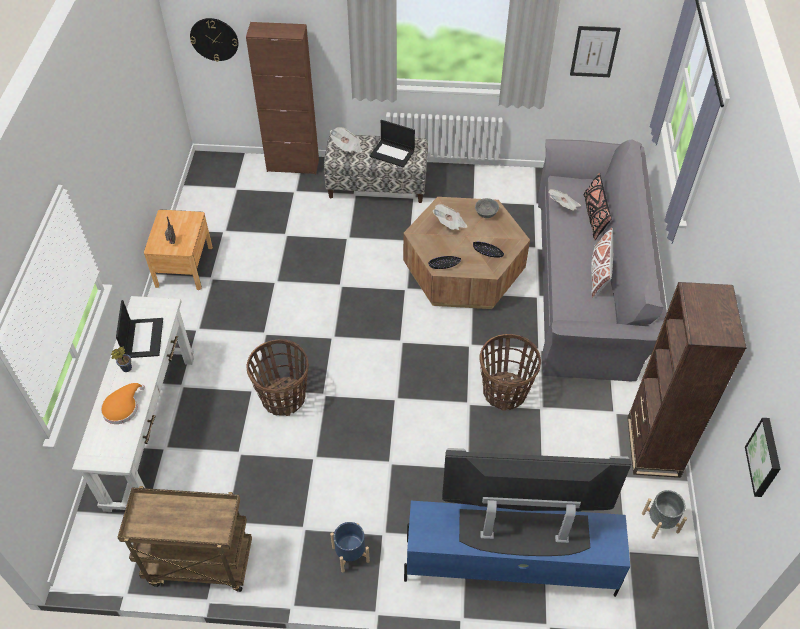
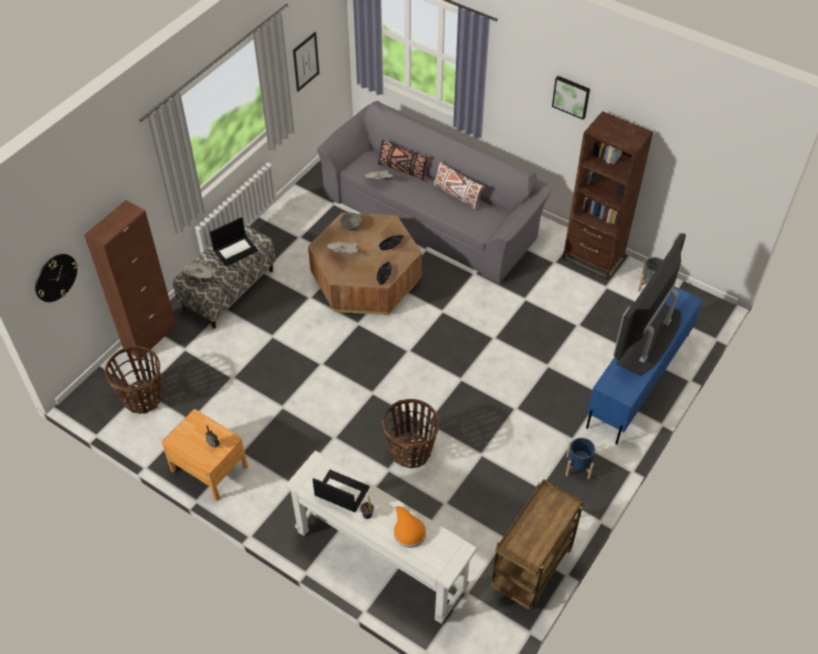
camera: 60 degrees left, 0 degrees up
basket [479,334,541,411] -> basket moved to [105,346,162,414]
picture [745,418,781,497] -> picture moved to [552,76,590,120]

